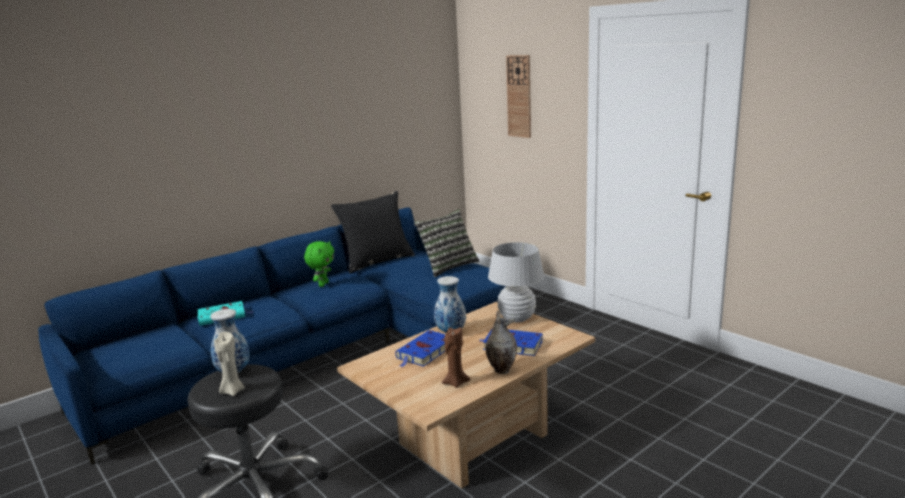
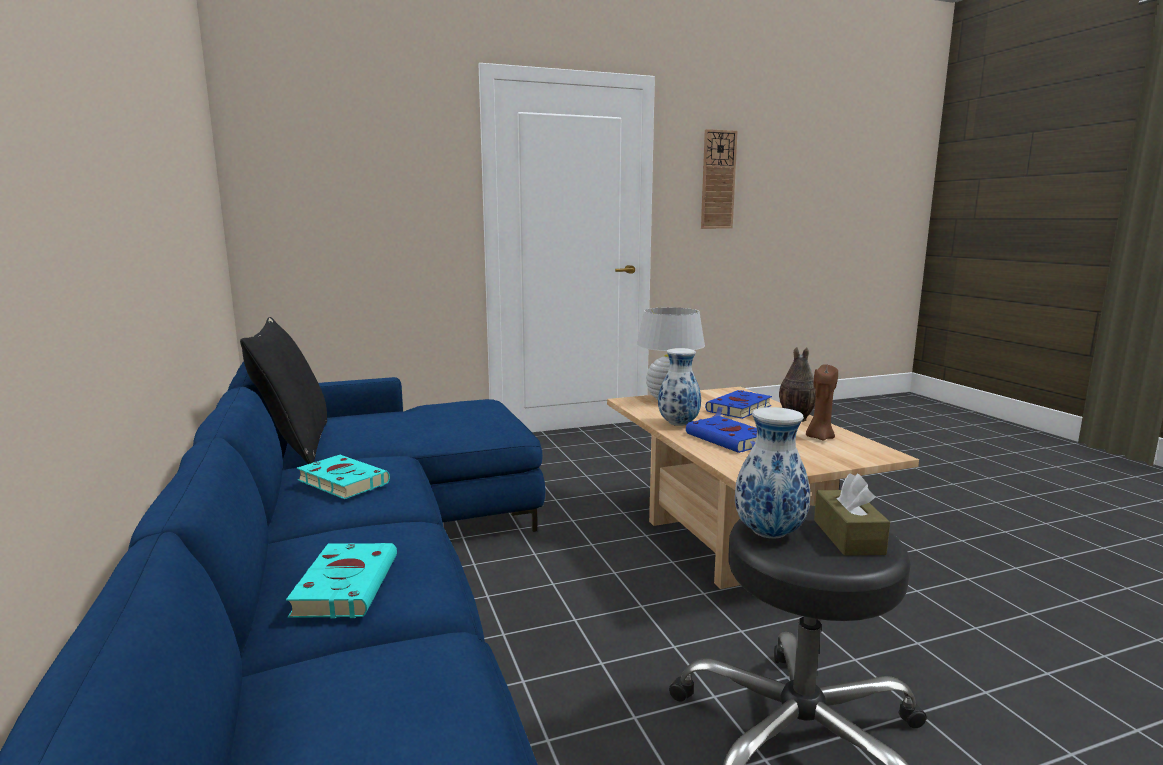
camera: 70 degrees left, 5 degrees down
beige candle [214,332,245,396] -> brown tissue box [814,473,890,556]
green plush toy [304,241,334,287] -> turquoise book [296,455,390,499]
pillow [414,209,480,277] -> none
wall clock [506,55,531,138] -> wall clock moved to [701,129,738,229]

